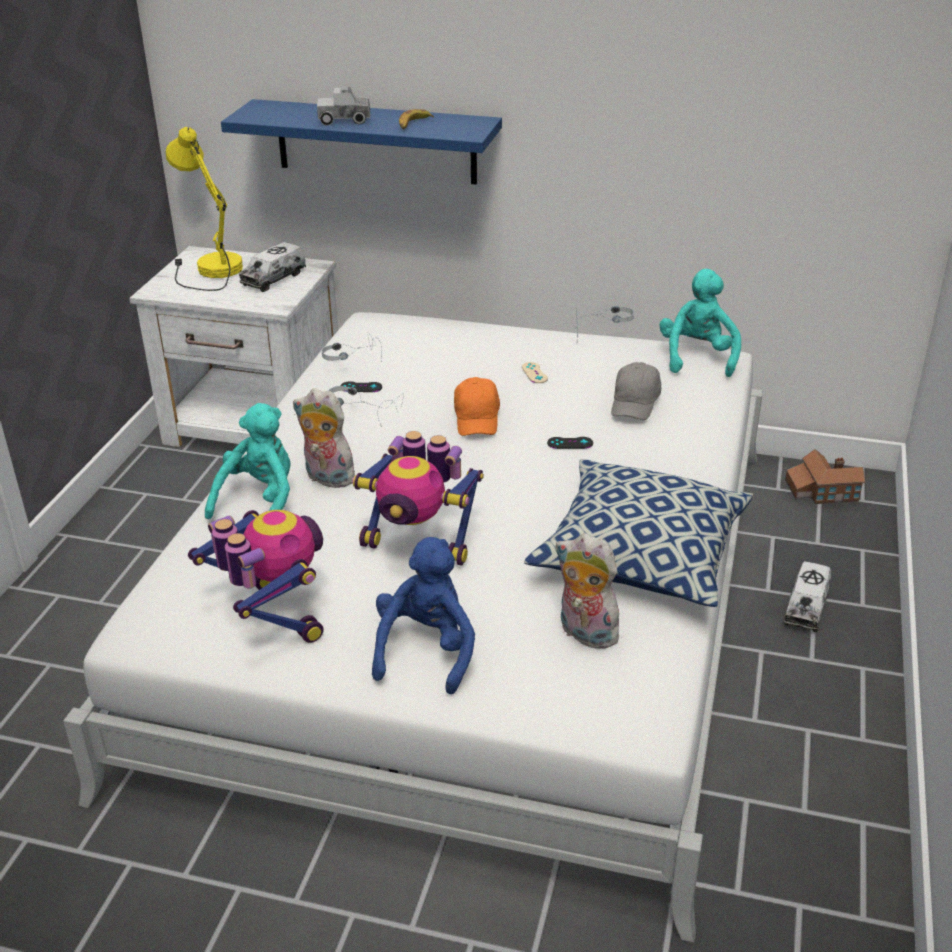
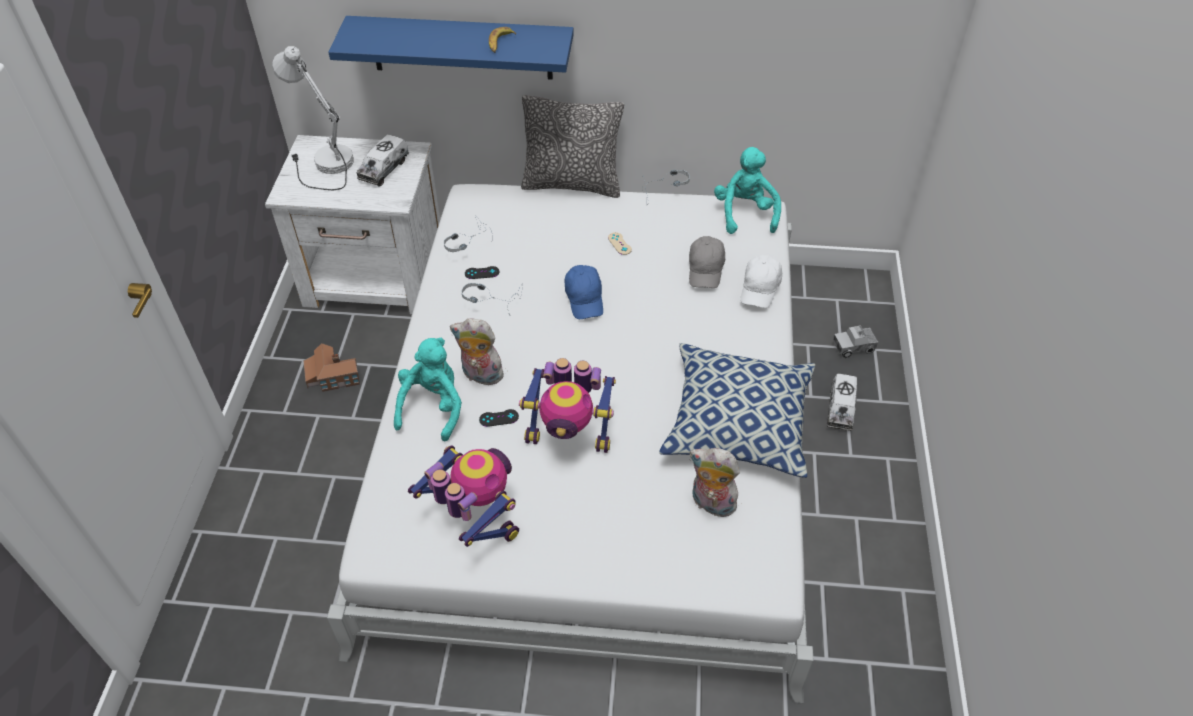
camera: 10 degrees left, 15 degrees up
yellow table lamp [166,127,243,291] -> white table lamp [272,46,354,191]
toy truck [317,87,370,126] -> toy truck moved to [833,325,878,358]
blue plush toy [372,537,475,694] -> none
orange cap [454,377,500,436] -> blue cap [565,265,603,319]
black game controller [547,437,593,449] -> black game controller moved to [479,409,519,427]
toy house [785,449,865,504] -> toy house moved to [303,343,360,392]
none -> pillow [521,95,624,198]
none -> white cap [741,255,782,308]

